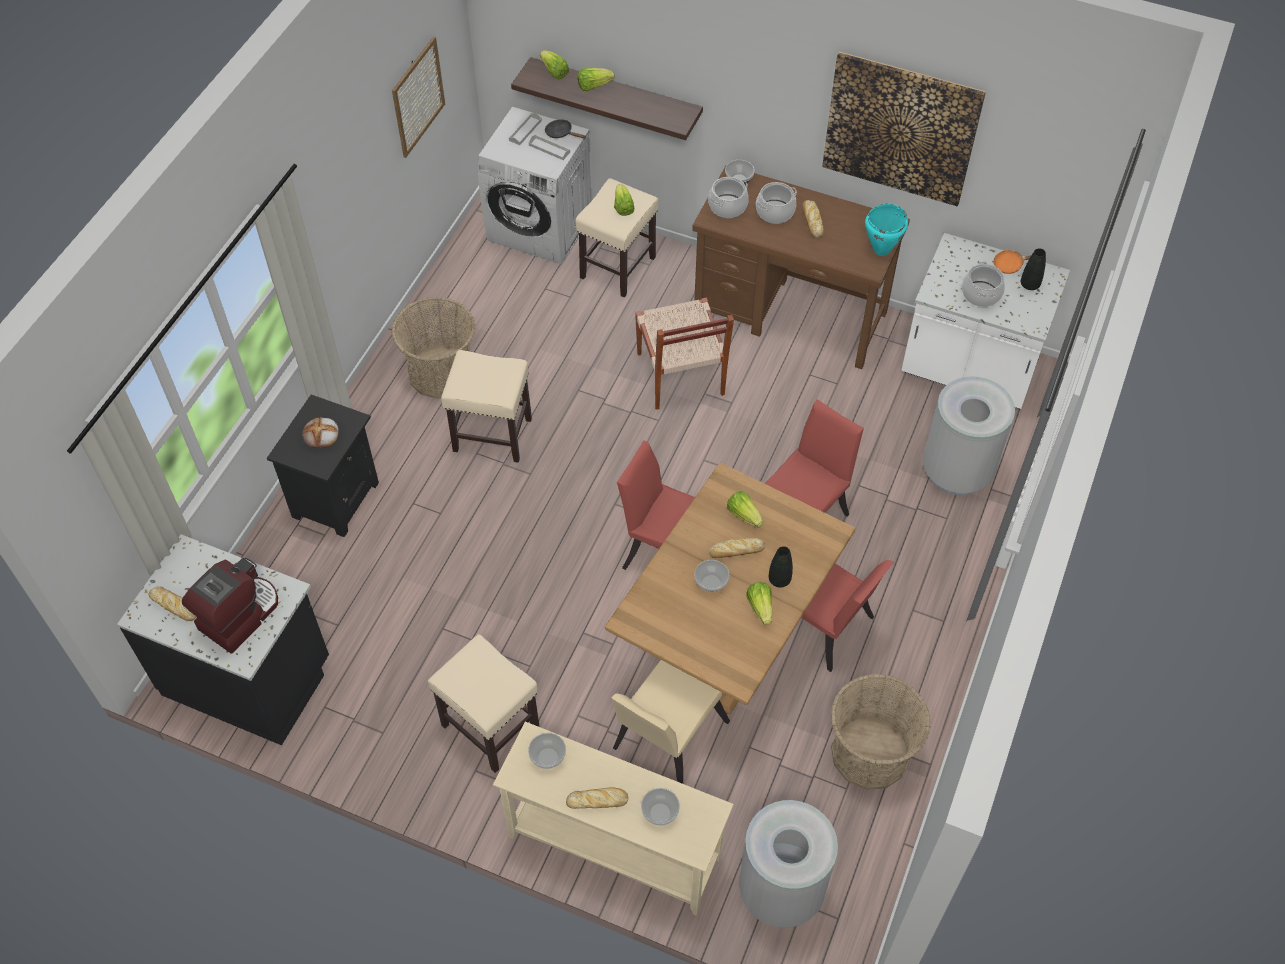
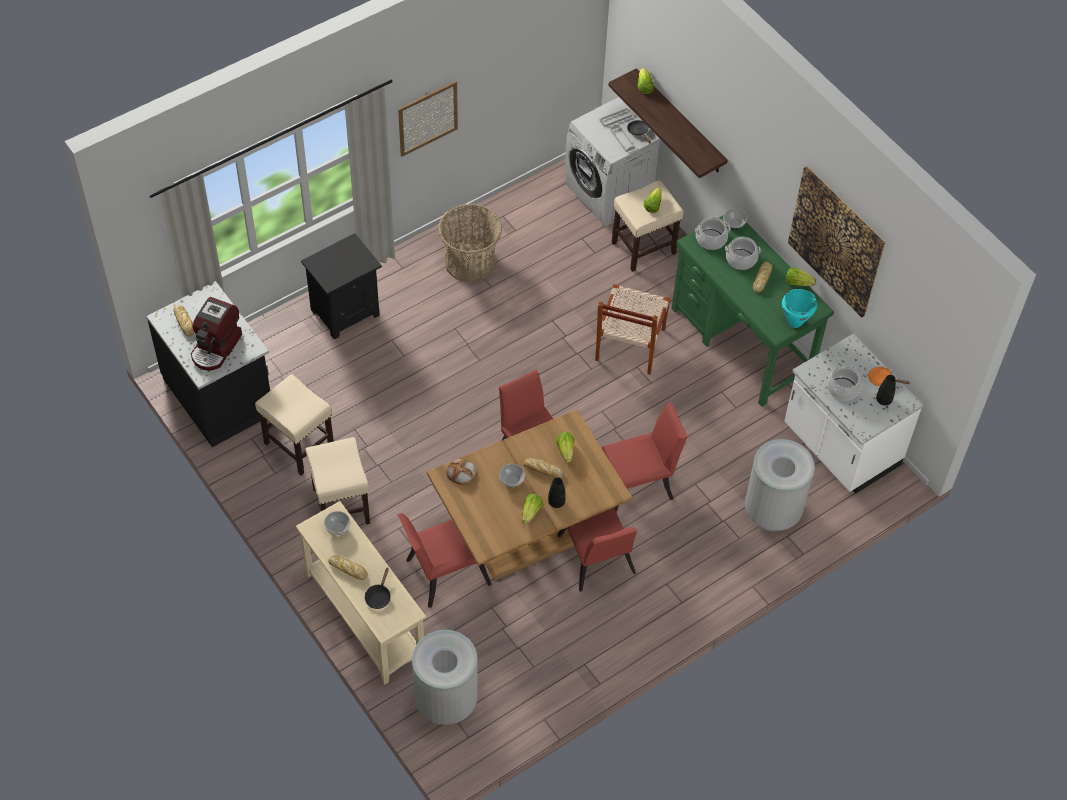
camera: 30 degrees right, 0 degrees up
coffee machine [182,558,278,654] -> coffee machine turned 135 degrees clockwise [191,297,242,371]
bread [302,417,339,448] -> bread moved to [446,459,476,485]
picture [392,36,445,158] -> picture moved to [398,81,458,157]
beige stool [441,350,532,463] -> beige stool moved to [255,374,334,476]
lettuce [578,68,615,91] -> lettuce moved to [786,267,816,286]
beige chair [612,660,730,784] -> red chair [397,513,492,608]
bowl [641,788,680,826] -> black frying pan [365,567,391,609]
brown desk [692,166,910,369] -> green desk [672,216,834,407]
basket [831,674,931,790] -> none

